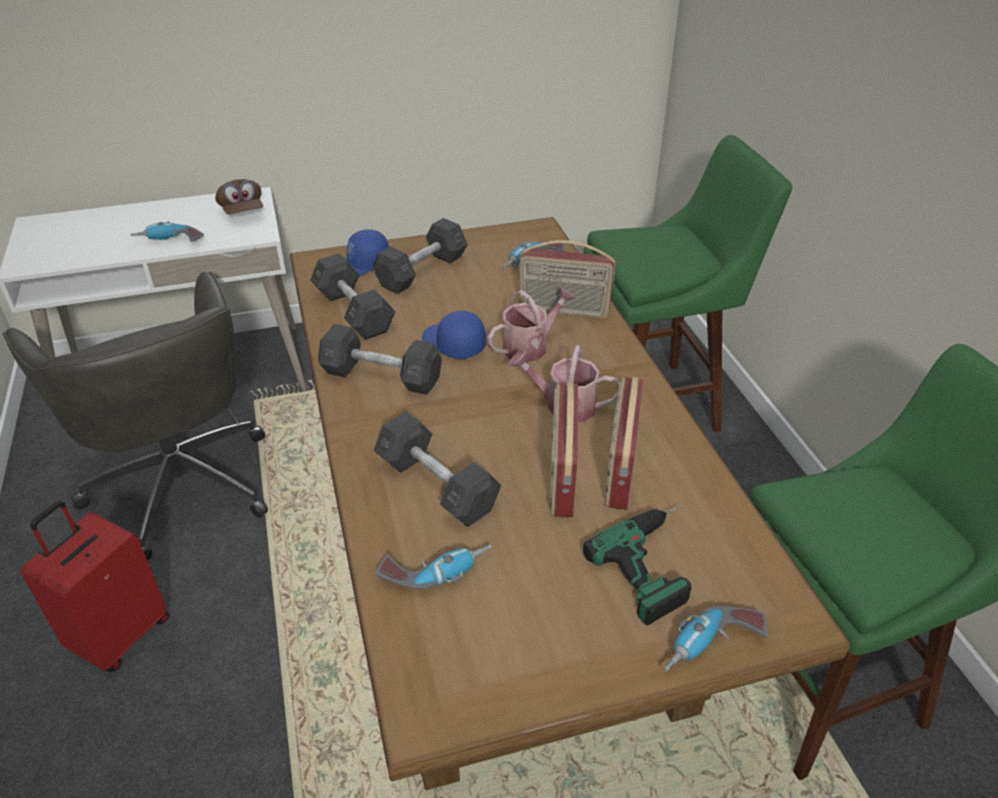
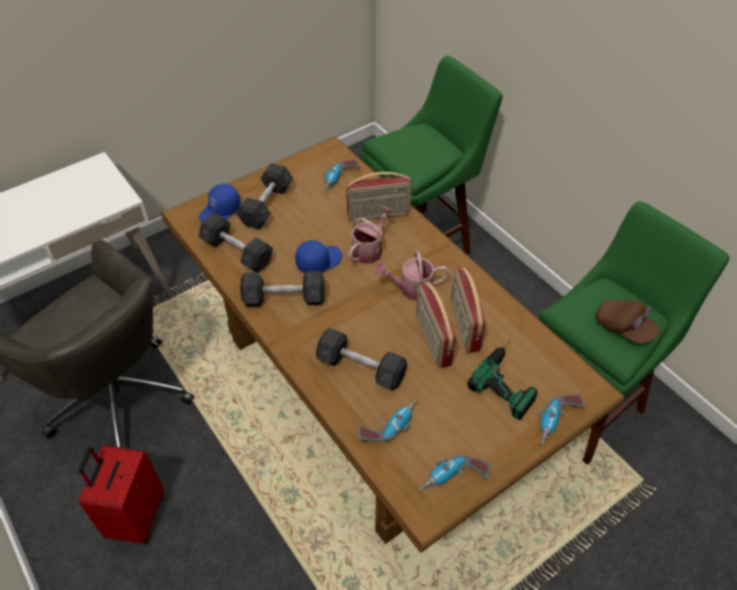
camera: 20 degrees left, 10 degrees up
power drill [131,221,204,242] -> power drill moved to [419,455,491,490]
brown cap [215,179,263,214] -> brown cap moved to [596,300,660,344]
blue cap [422,311,486,359] -> blue cap turned 120 degrees clockwise [295,240,342,274]

